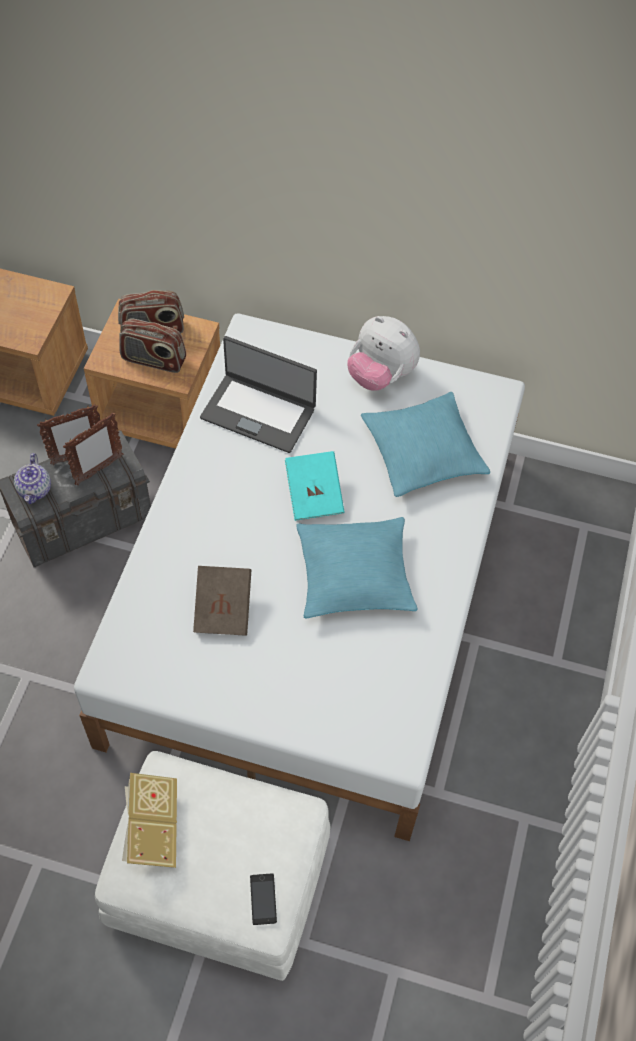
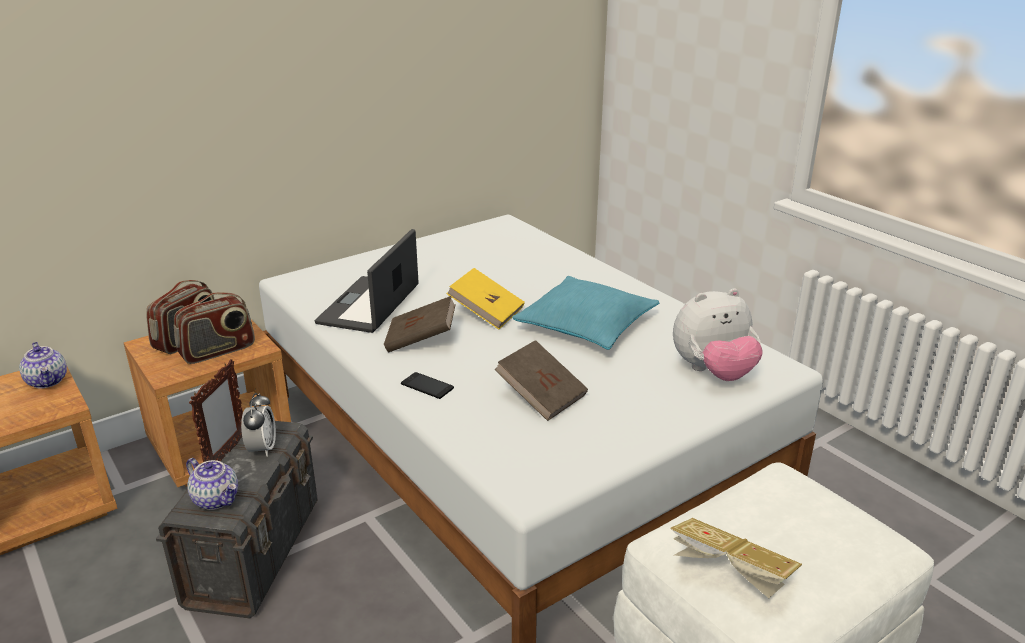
camera: 50 degrees left, 30 degrees down
picture frame [63,413,123,485] -> alarm clock [241,393,276,457]
laptop [200,336,317,453] -> laptop turned 135 degrees clockwise [315,229,419,333]
phone [250,873,277,925] -> phone moved to [401,372,454,399]
turquoise book [285,451,345,521] -> yellow book [446,268,525,330]
plush toy [347,316,420,391] -> plush toy moved to [673,288,763,381]
turquoise pillow [361,392,490,497] -> none
none -> teapot [19,342,67,388]
none -> brown book [384,296,456,352]

